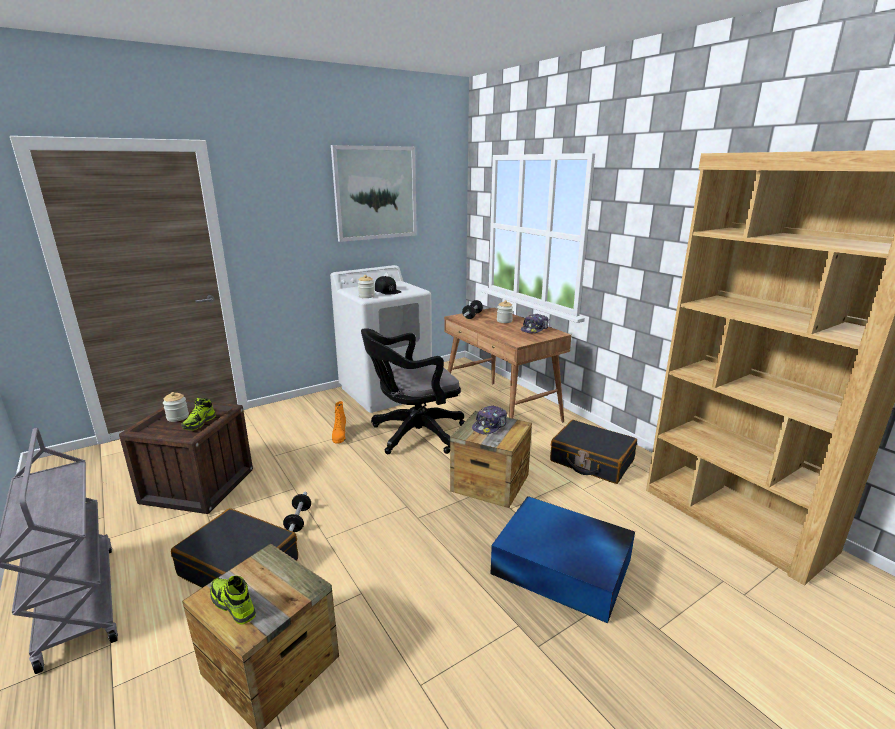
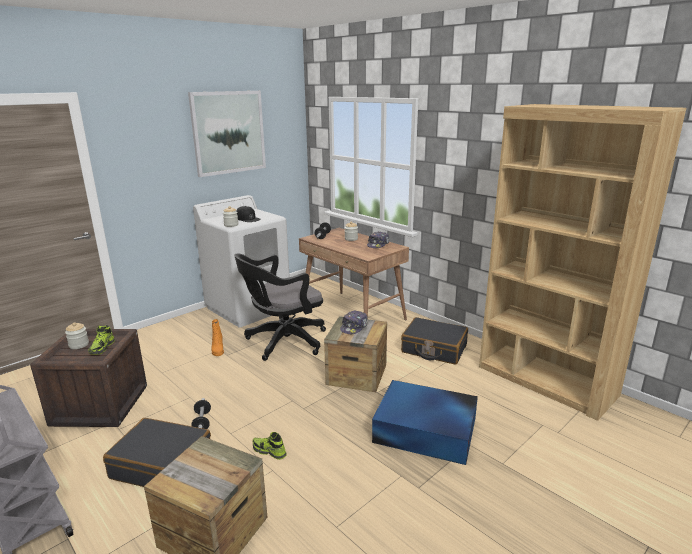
camera: 10 degrees left, 0 degrees up
shoe [210,576,256,624] -> shoe moved to [253,432,286,460]

